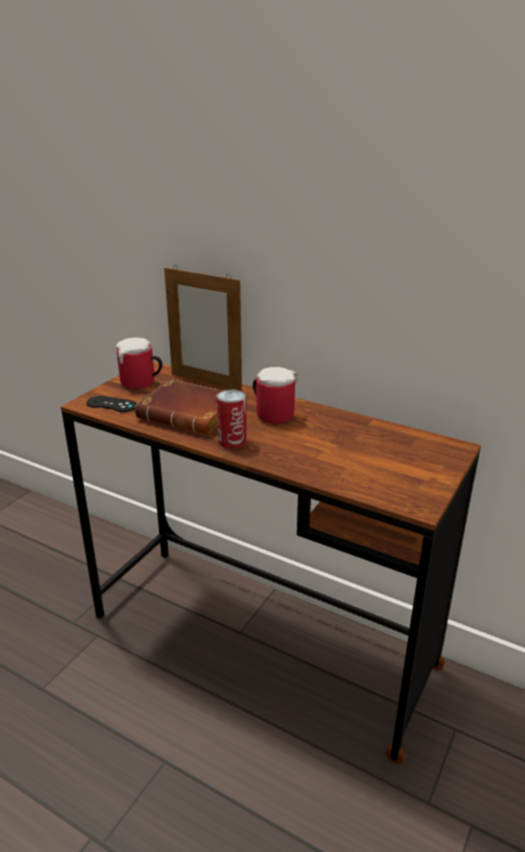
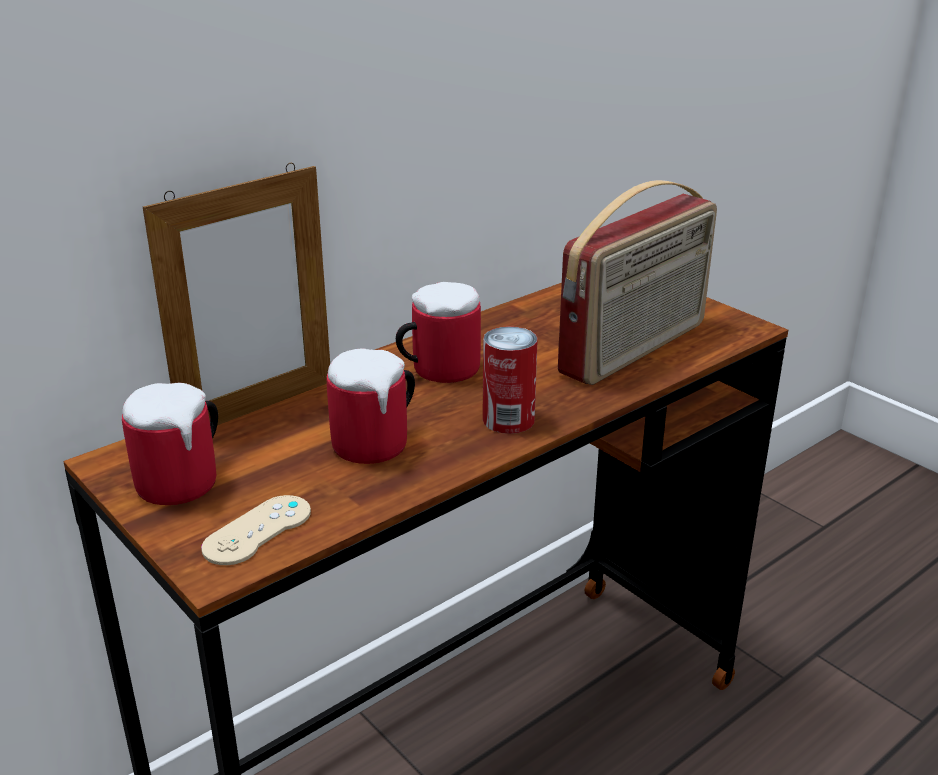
camera: 70 degrees left, 0 degrees up
black game controller [87,396,137,412] -> beige game controller [201,495,311,565]
brown book [135,379,224,435] -> mug [327,348,415,464]
none -> radio [558,180,717,385]

